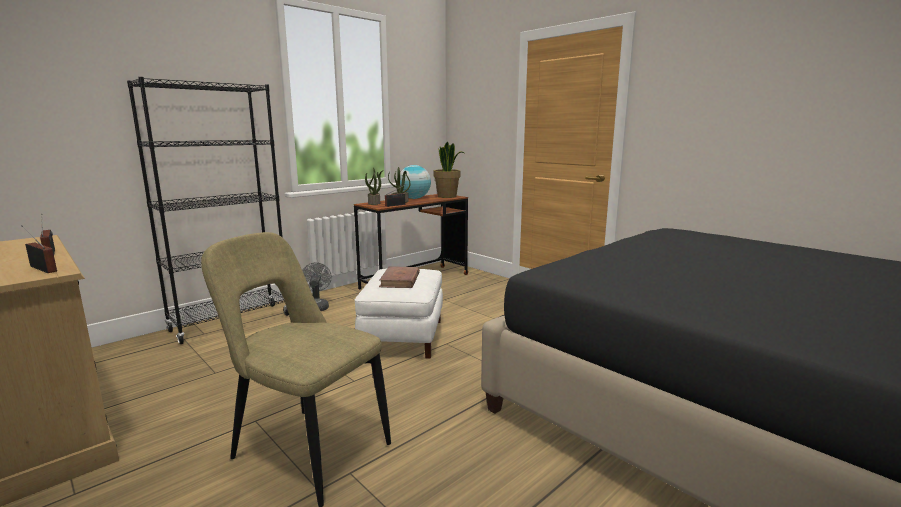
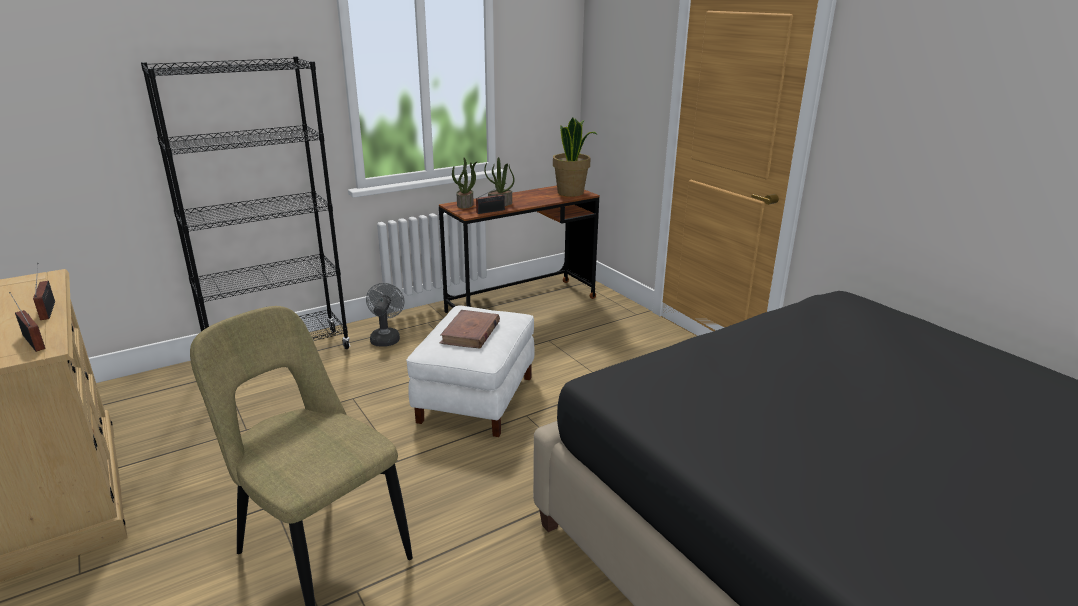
camera: 10 degrees right, 10 degrees up
globe [400,165,431,199] -> none

